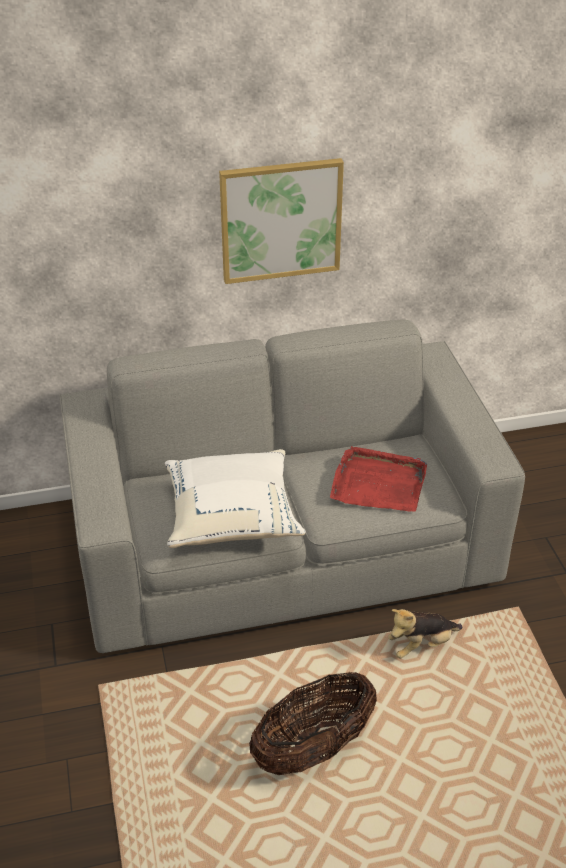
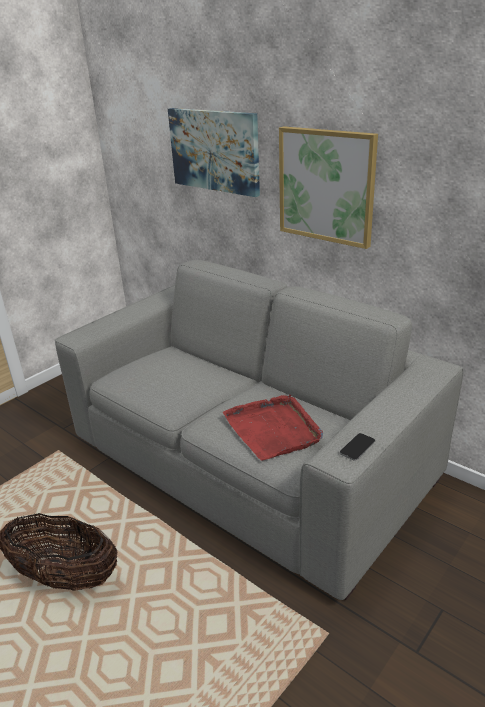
camera: 55 degrees right, 10 degrees down
white pillow [165,449,306,548] -> none
plush toy [388,609,462,658] -> none
none -> picture [168,108,260,197]
none -> phone [340,433,375,461]

